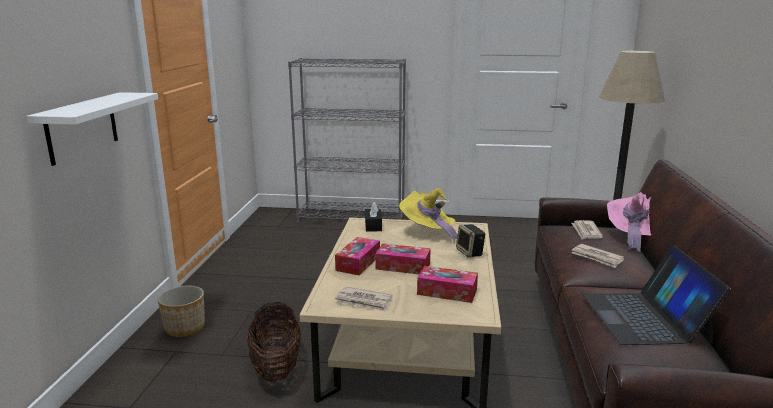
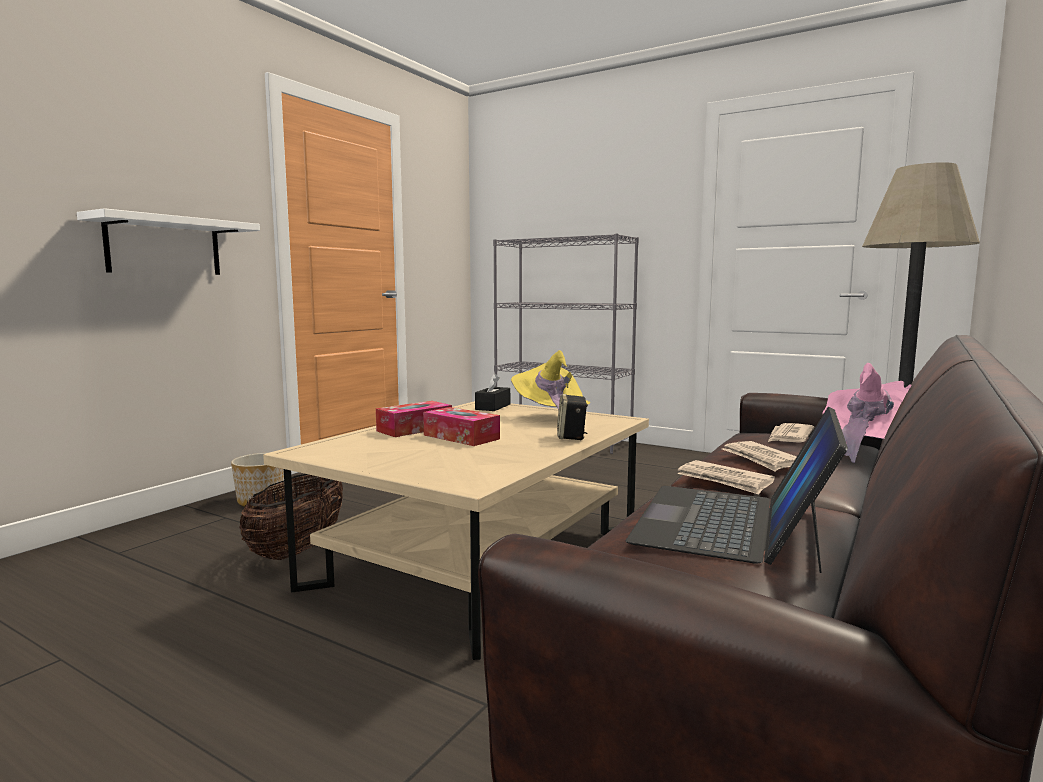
camera: 25 degrees right, 10 degrees down
newspaper [335,287,393,312] -> newspaper moved to [677,460,775,495]
tissue box [417,266,478,303] -> none

